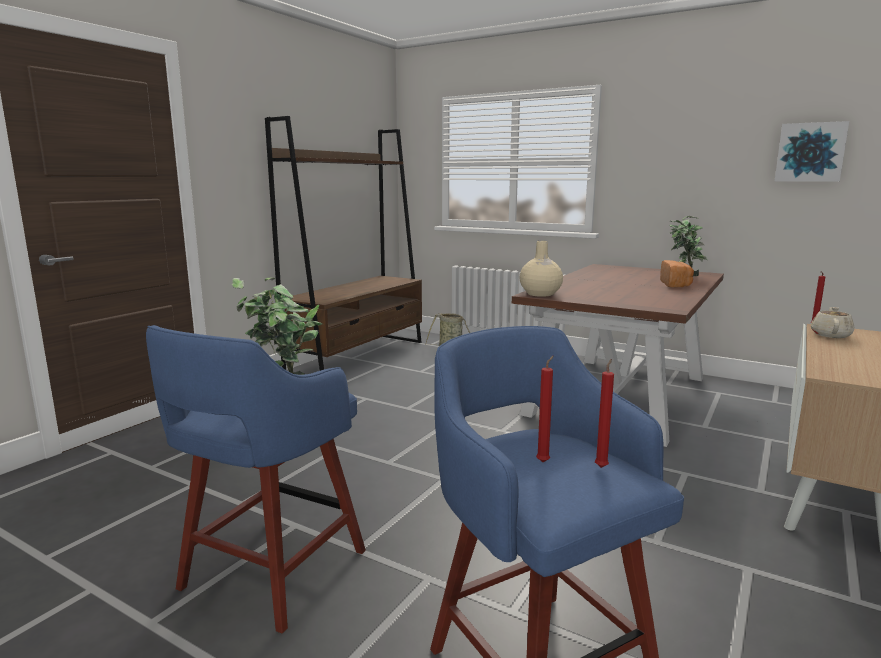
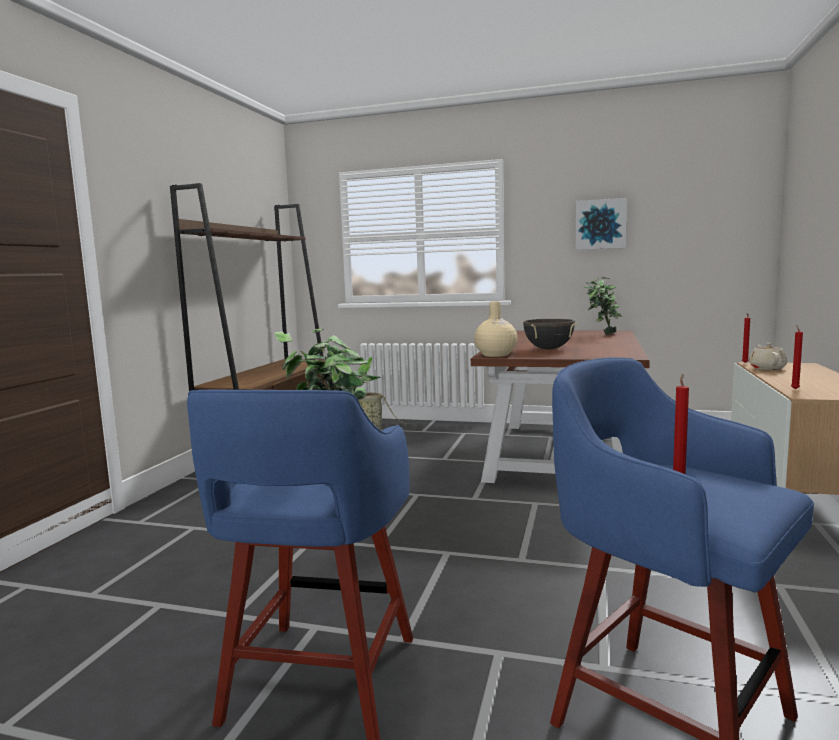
camera: 15 degrees left, 5 degrees down
red candle [595,359,614,468] -> red candle moved to [791,325,803,389]
bread [660,260,694,288] -> none
picture [775,121,849,182] -> picture moved to [576,198,627,250]
none -> black cooking pot [522,319,578,350]

